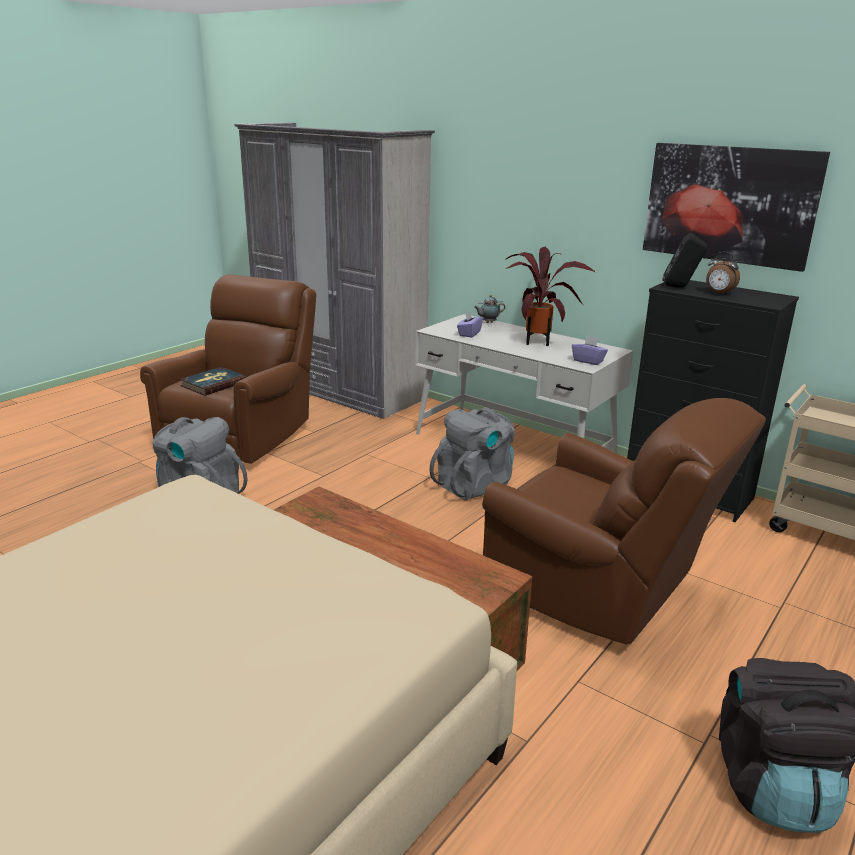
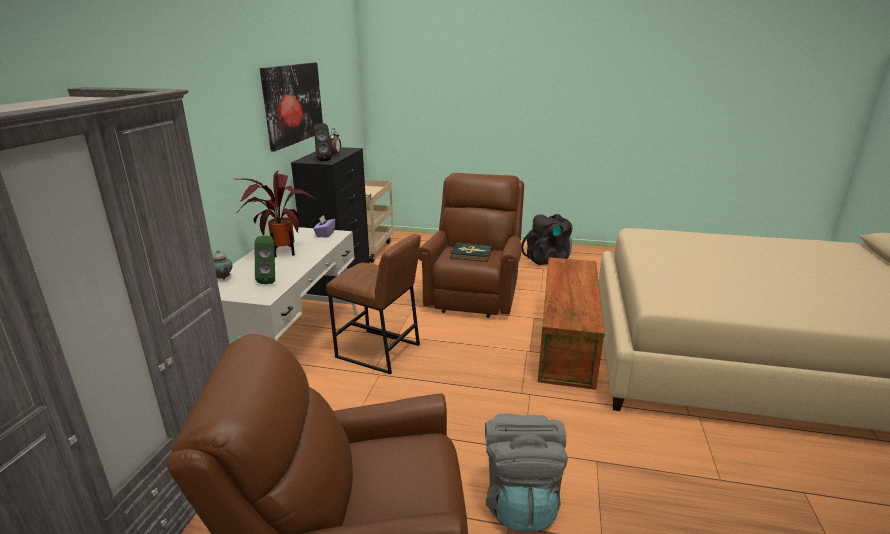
camera: 115 degrees left, 0 degrees up
book [180,367,246,396] -> book moved to [450,242,493,262]
grey backpack [429,408,515,500] -> brown chair [326,234,421,374]
purple tissue box [457,311,483,337] -> green speaker [255,236,275,284]

